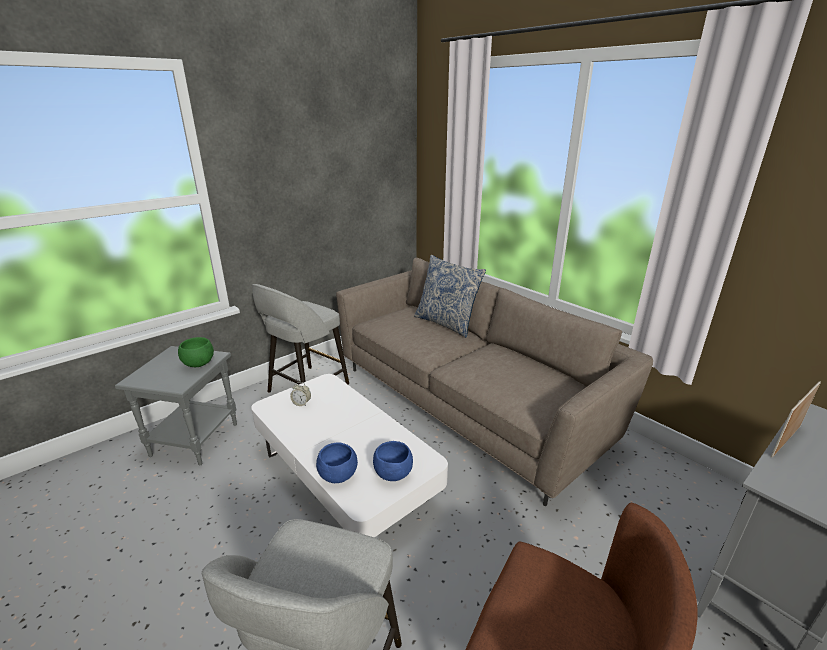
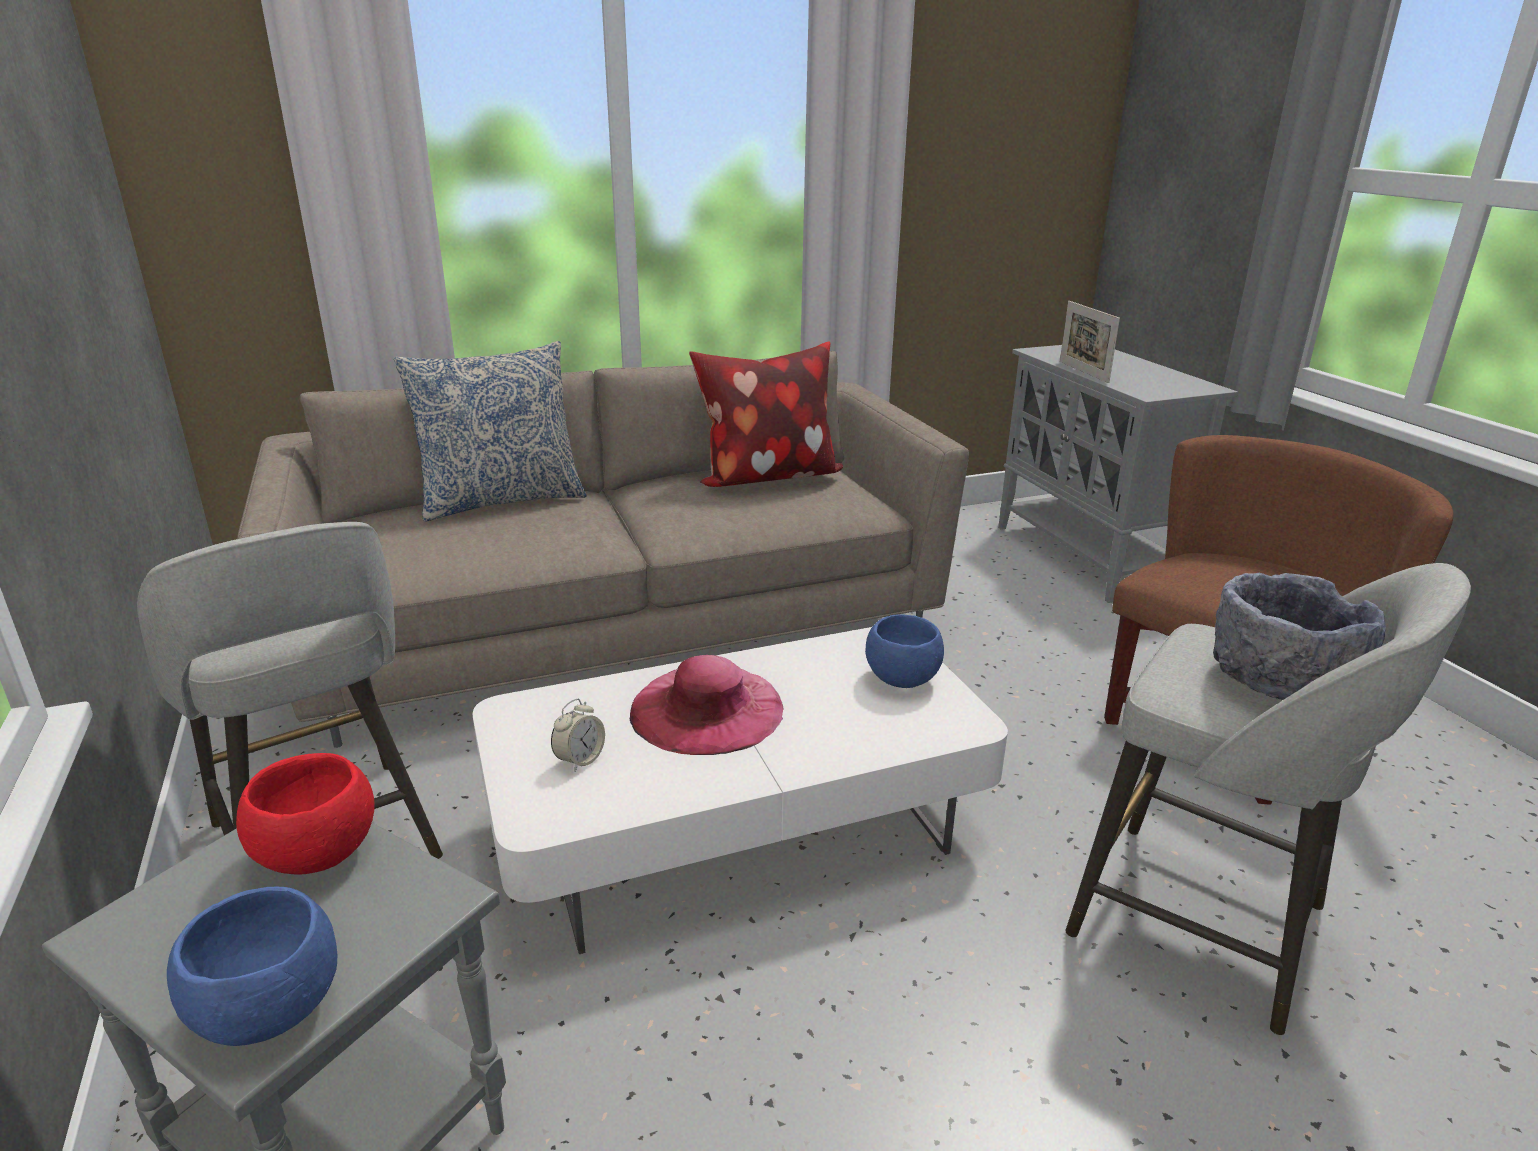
camera: 70 degrees left, 0 degrees up
green bowl [178,337,214,367] -> red bowl [236,753,375,875]
blue bowl [316,442,358,483] -> blue bowl moved to [167,887,337,1046]
none -> pink hat [629,655,783,755]
none -> pillow [689,341,843,487]
none -> grey bowl [1213,573,1386,700]

